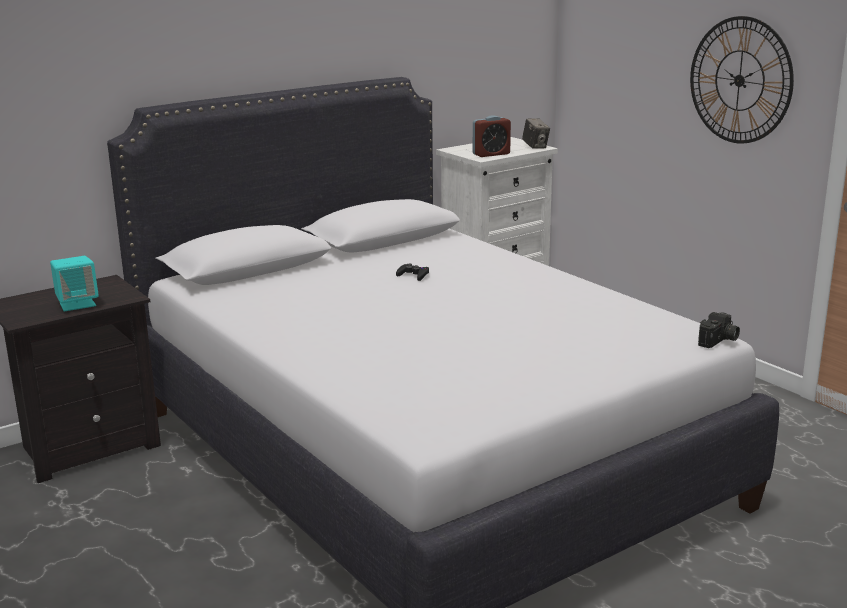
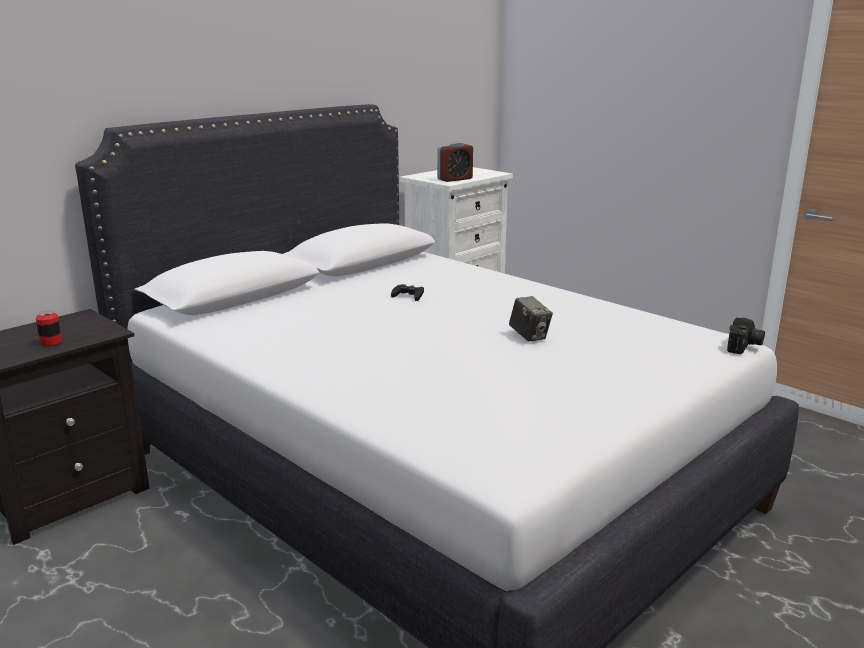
camera: 10 degrees left, 0 degrees up
turquoise speaker [50,256,99,312] -> can [36,311,62,346]
camera [522,118,550,149] -> camera moved to [509,296,553,342]
wall clock [690,16,794,144] -> none

